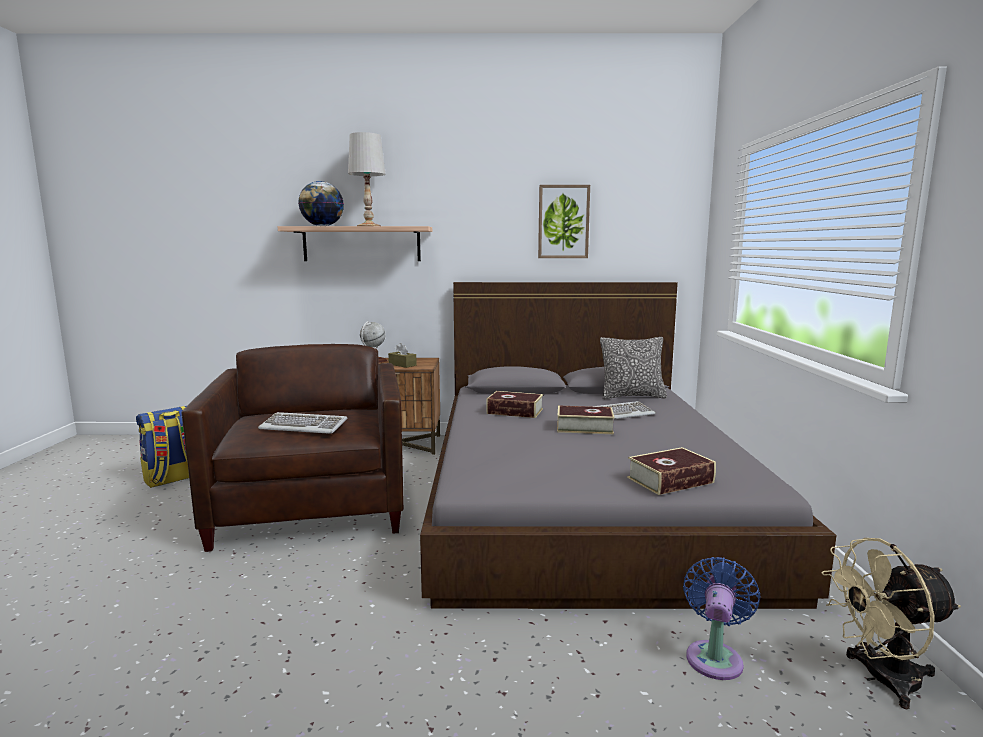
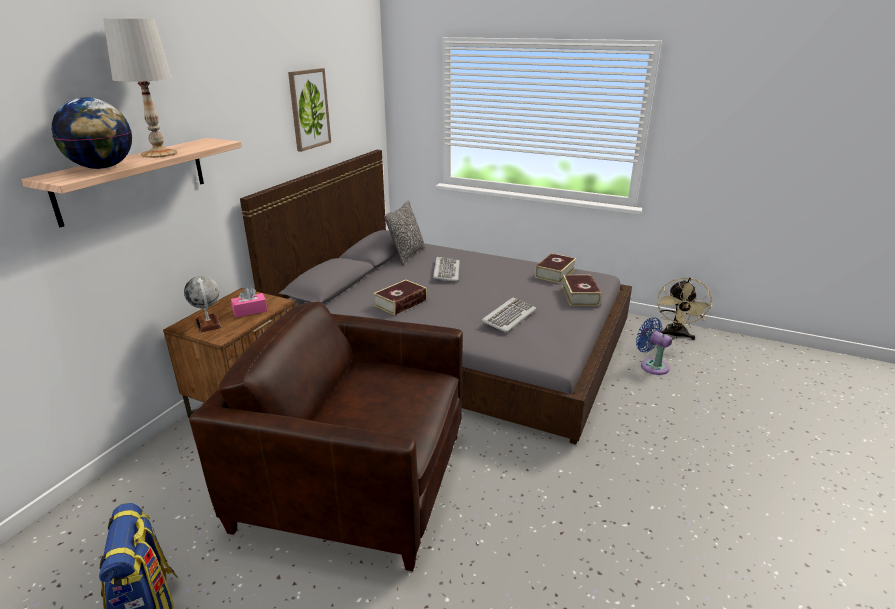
camera: 65 degrees left, 15 degrees up
keyboard [258,412,348,434] -> keyboard moved to [481,298,536,332]
brown tissue box [388,343,417,368] -> pink tissue box [231,288,267,318]
book [557,406,614,434] -> book moved to [535,253,576,284]

